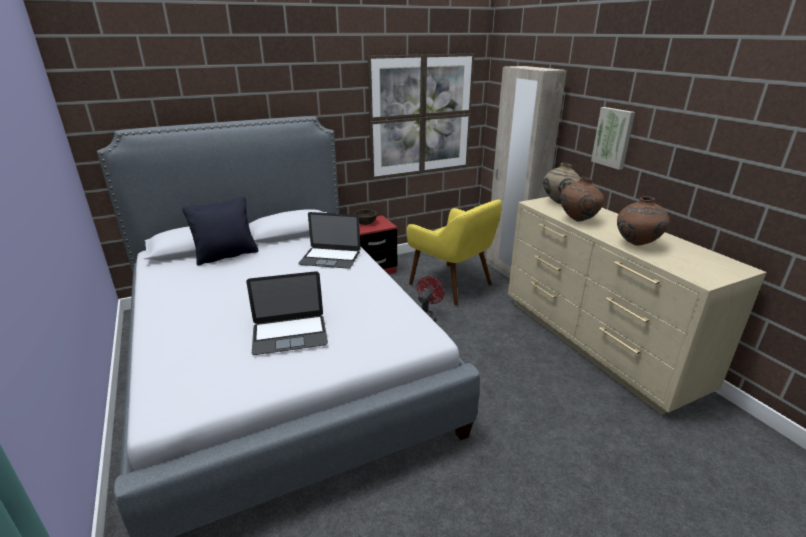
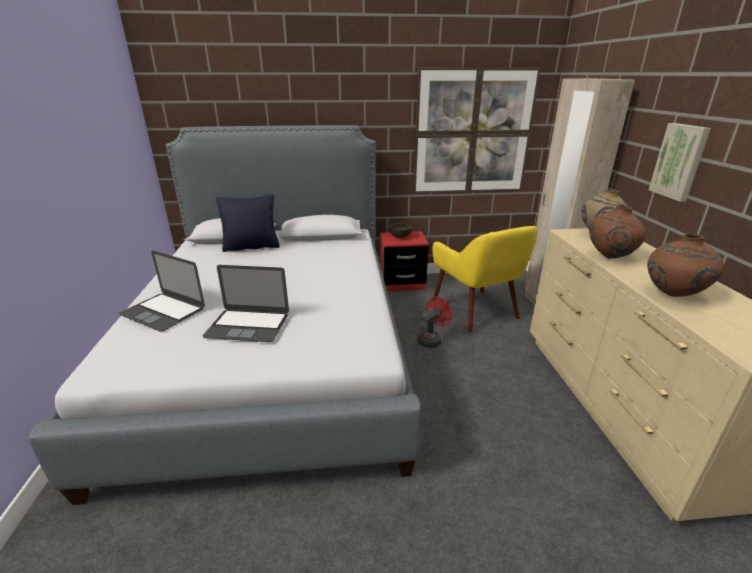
camera: 20 degrees right, 0 degrees up
laptop [298,212,360,269] -> laptop moved to [119,251,205,332]

